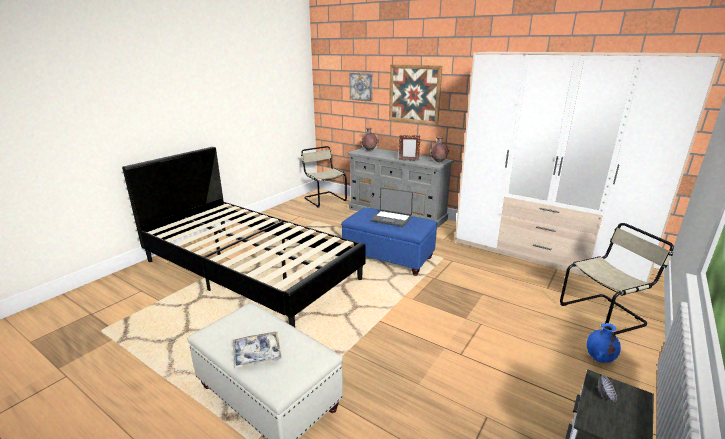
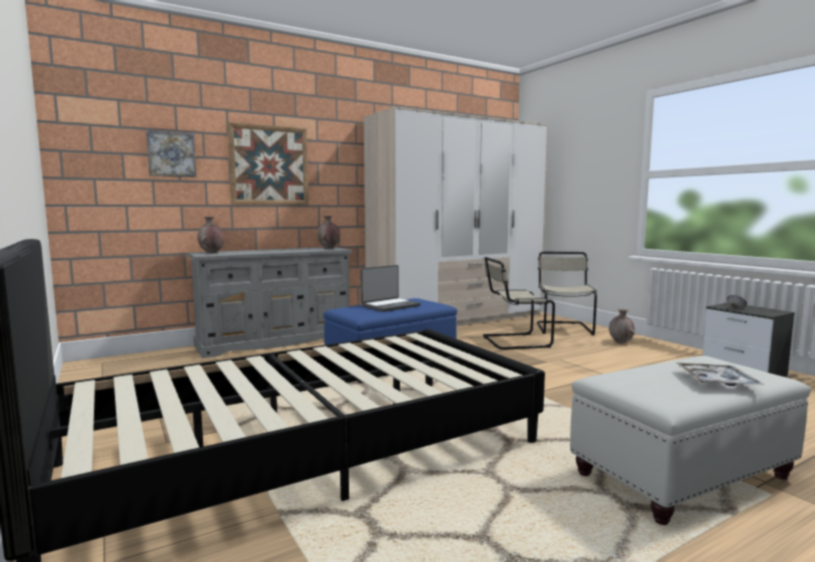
camera: 65 degrees left, 15 degrees down
beige chair [301,146,347,208] -> beige chair moved to [483,257,555,350]
picture frame [399,135,421,161] -> none
blue vase [587,323,621,363] -> brown vase [609,309,635,344]

